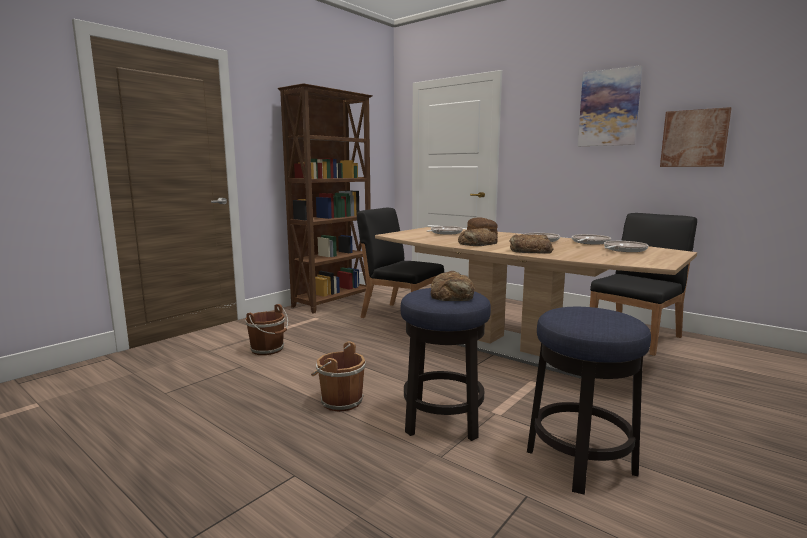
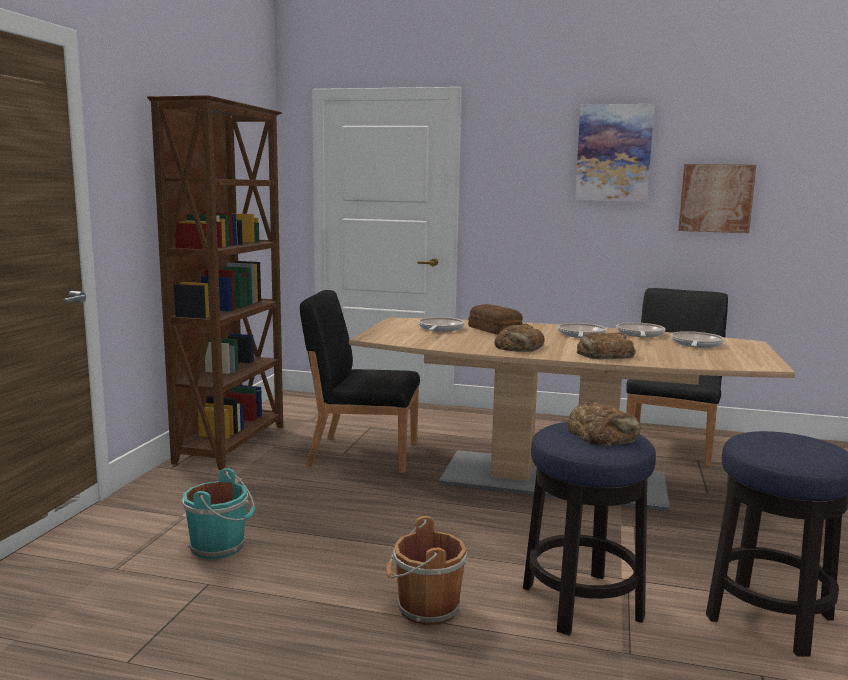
camera: 25 degrees left, 0 degrees up
brown bucket [246,304,288,355] -> turquoise bucket [182,468,256,559]

